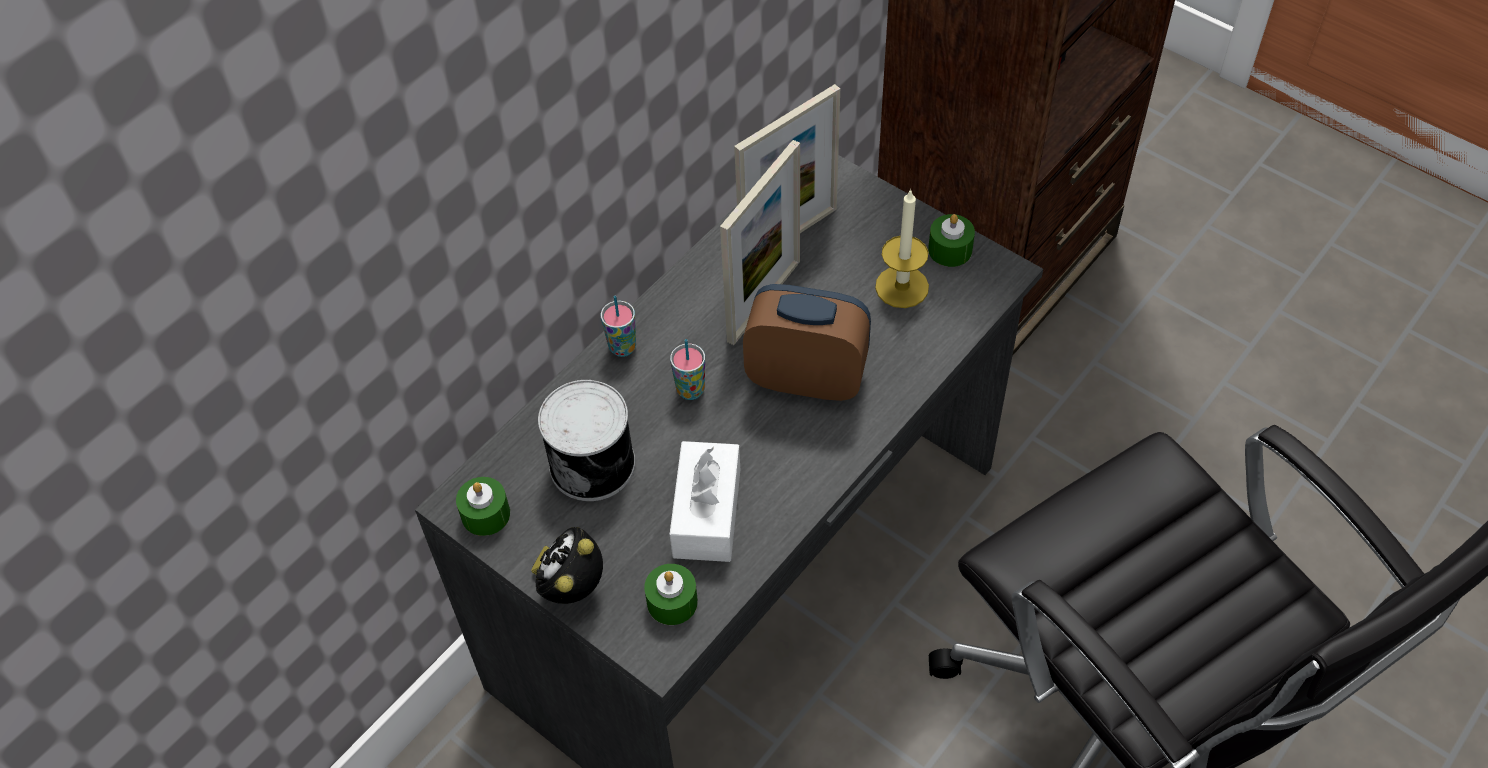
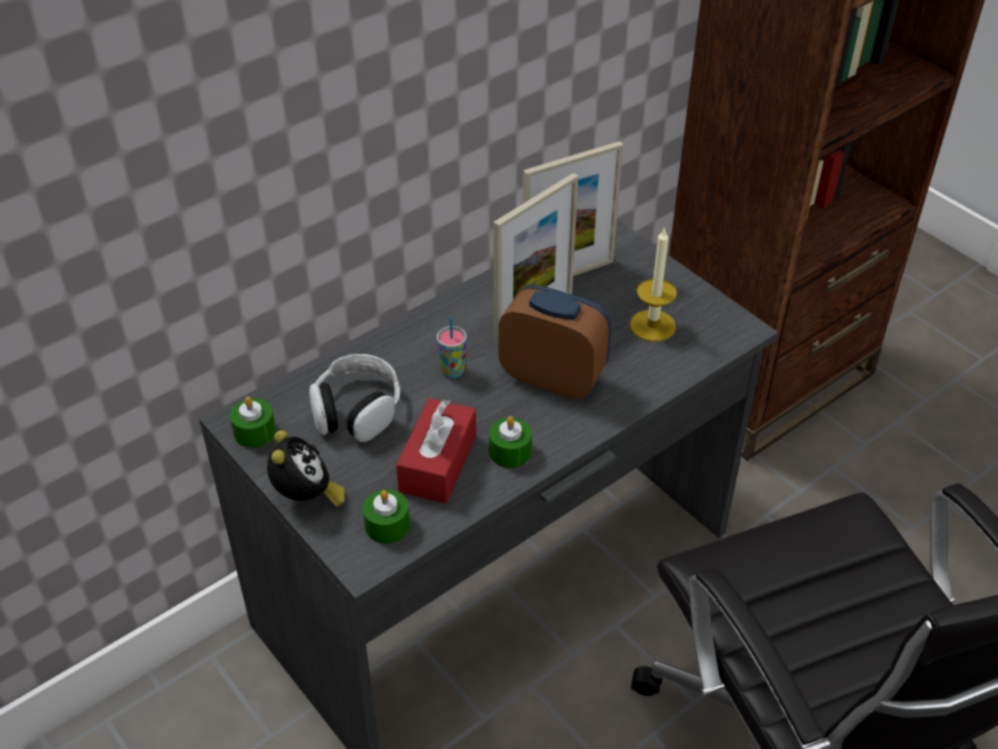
camera: 10 degrees right, 10 degrees down
alarm clock [531,527,603,604] -> alarm clock turned 135 degrees clockwise [267,430,345,507]
can [538,380,635,501] -> headphones [309,354,400,442]
cup [601,296,636,357] -> none
white tissue box [670,441,740,562] -> red tissue box [396,398,476,504]
green candle [928,214,975,267] -> green candle moved to [489,416,532,468]

